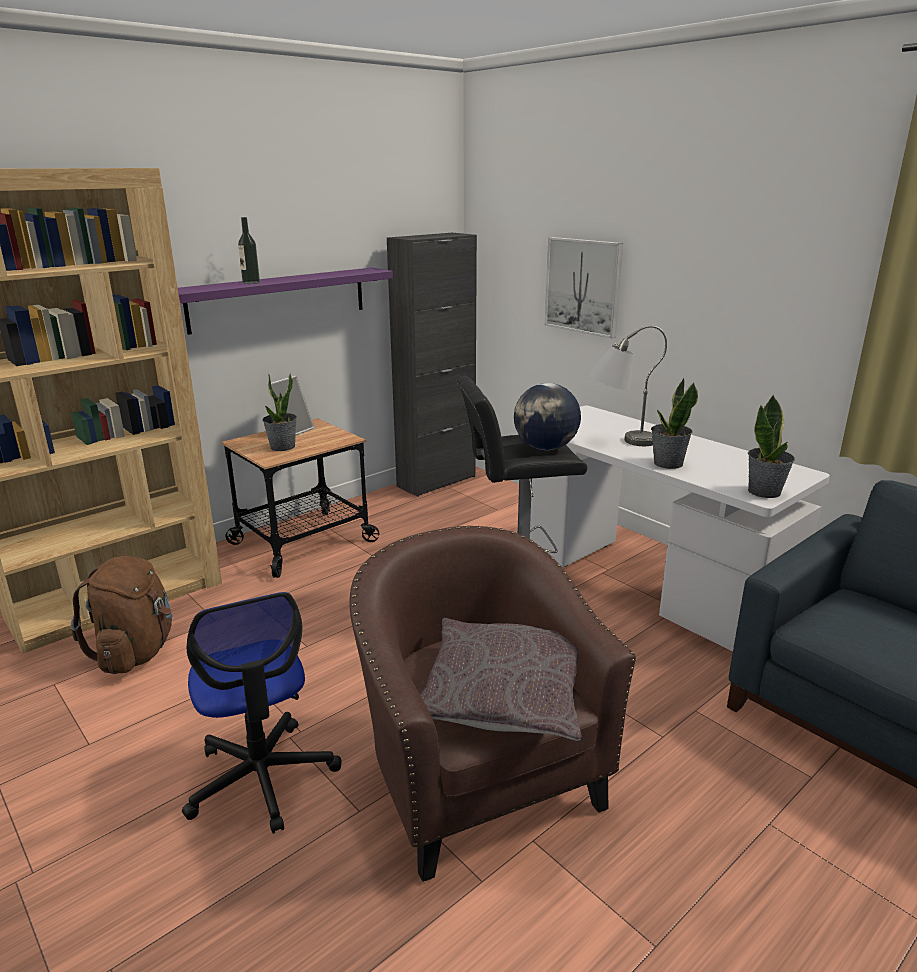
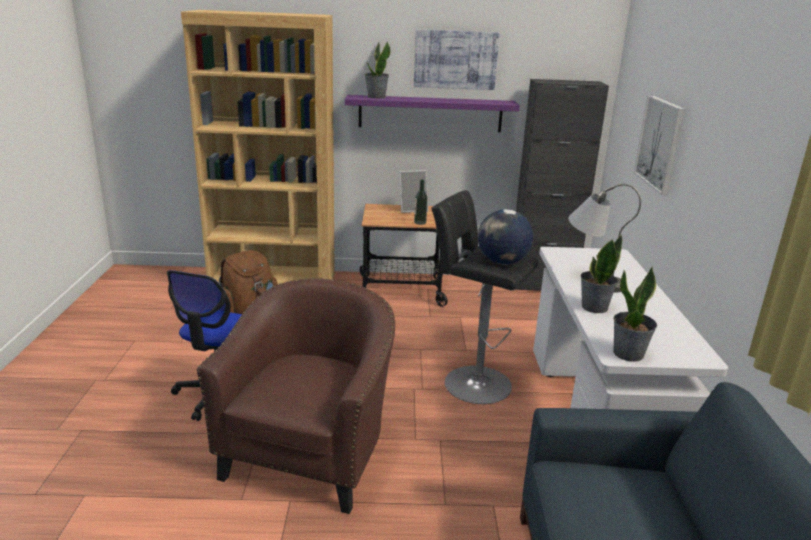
camera: 40 degrees right, 0 degrees up
bottle [238,217,260,284] -> bottle moved to [414,179,428,225]
potted plant [262,373,297,451] -> potted plant moved to [365,41,390,99]
grey pillow [420,618,582,741] -> none
none -> picture [414,29,500,90]

